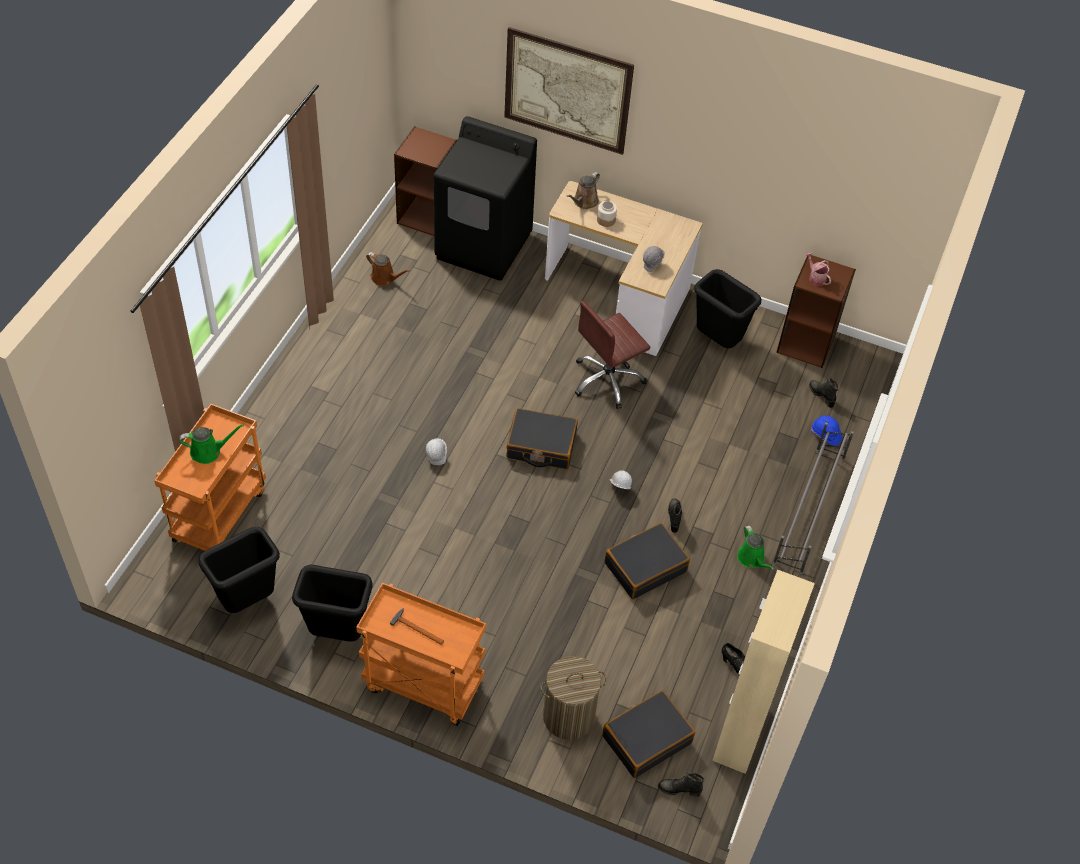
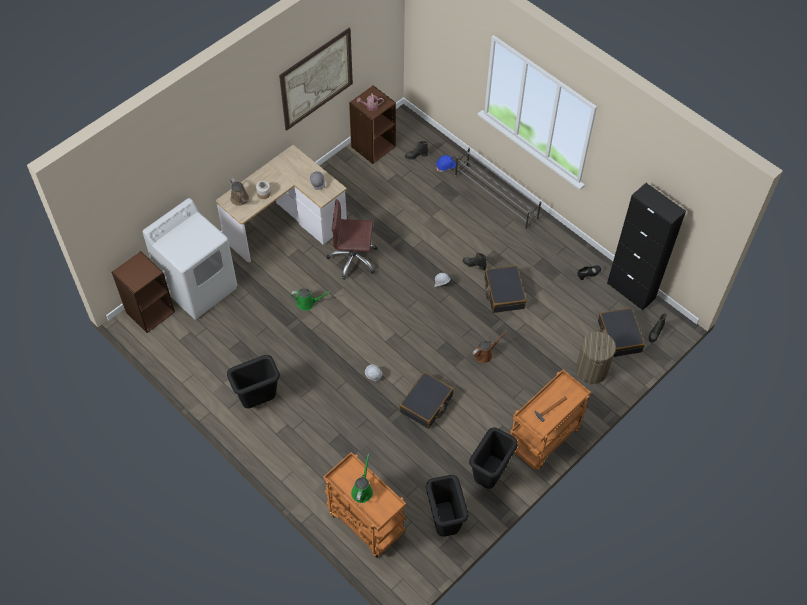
camera: 65 degrees left, 5 degrees up
brown watering can [366,252,410,286] -> brown watering can moved to [472,330,507,363]
black washing machine [433,116,537,281] -> white washing machine [143,198,237,320]
picture [504,27,634,155] -> picture moved to [279,28,353,131]
black suitcase [506,408,578,469] -> black suitcase moved to [399,372,454,429]
brown office chair [575,301,650,409] -> brown office chair turned 105 degrees clockwise [327,199,377,280]
black trash can [694,269,762,349] -> black trash can moved to [227,355,280,408]
beige cabinet [712,570,815,774] -> black cabinet [607,183,686,311]
green watering can [737,526,774,570] -> green watering can moved to [291,288,331,311]

